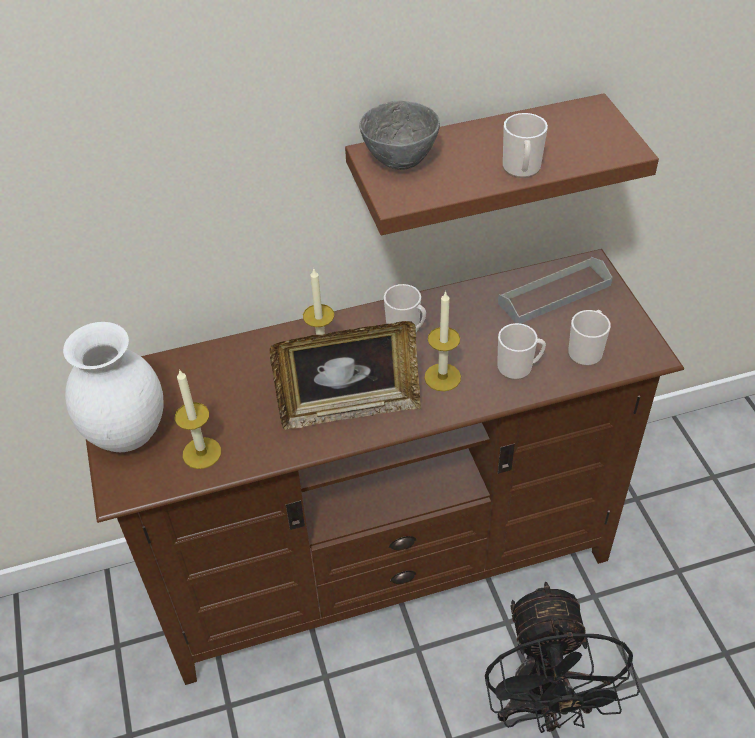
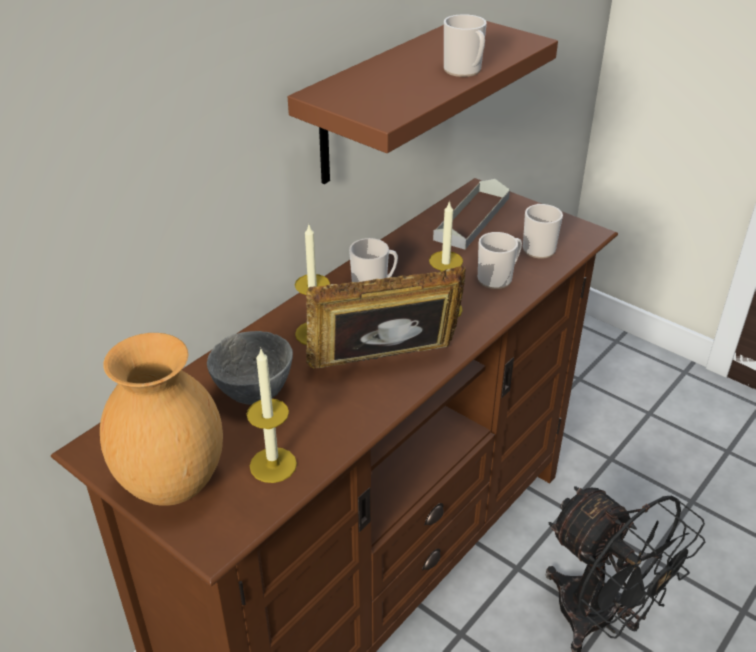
camera: 35 degrees left, 10 degrees down
white vase [63,322,164,452] -> brown vase [100,333,223,506]
picture frame [270,321,421,430] -> picture frame turned 150 degrees counterclockwise [306,266,466,369]
grey bowl [359,101,440,170] -> grey bowl moved to [207,331,293,405]

